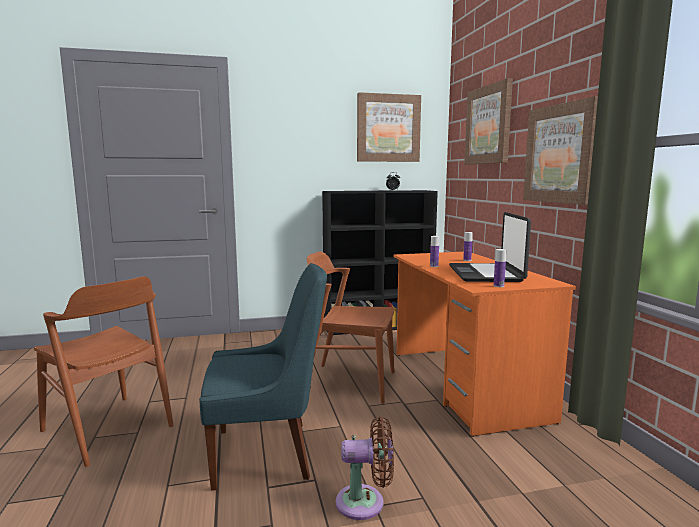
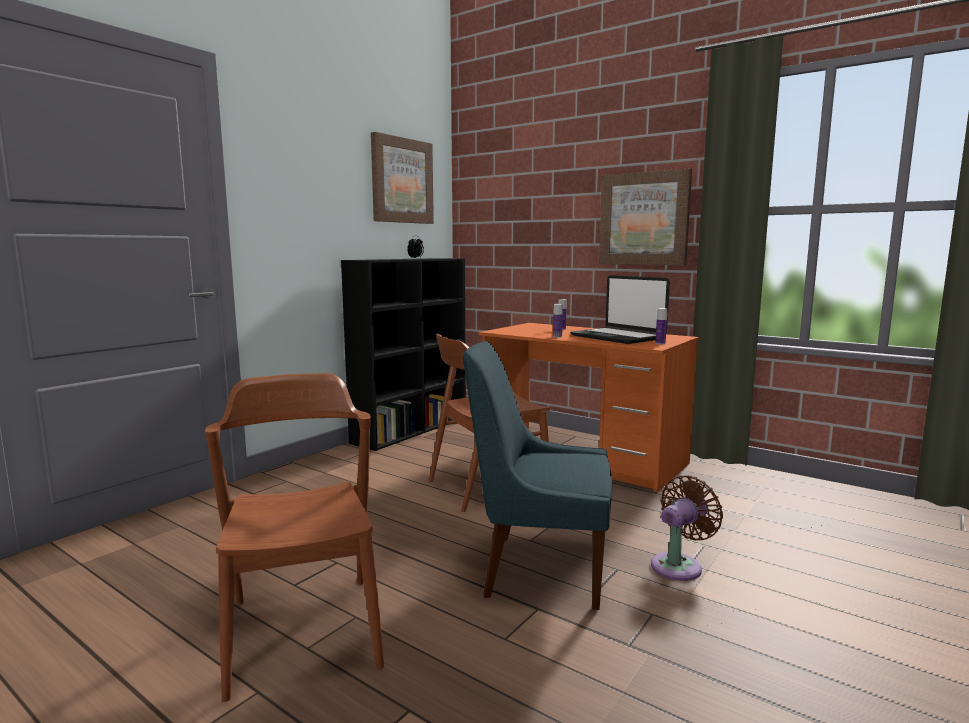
camera: 40 degrees left, 0 degrees up
brown chair [34,276,174,467] -> brown chair turned 105 degrees counterclockwise [205,373,384,702]
blue chair [199,263,327,491] -> blue chair turned 120 degrees counterclockwise [463,341,612,610]
picture [464,78,513,164] -> none

